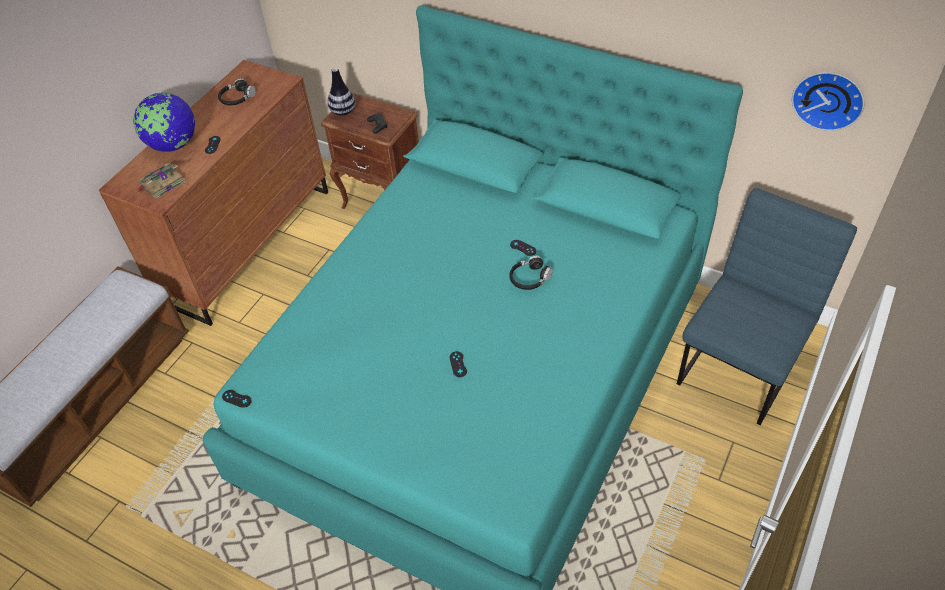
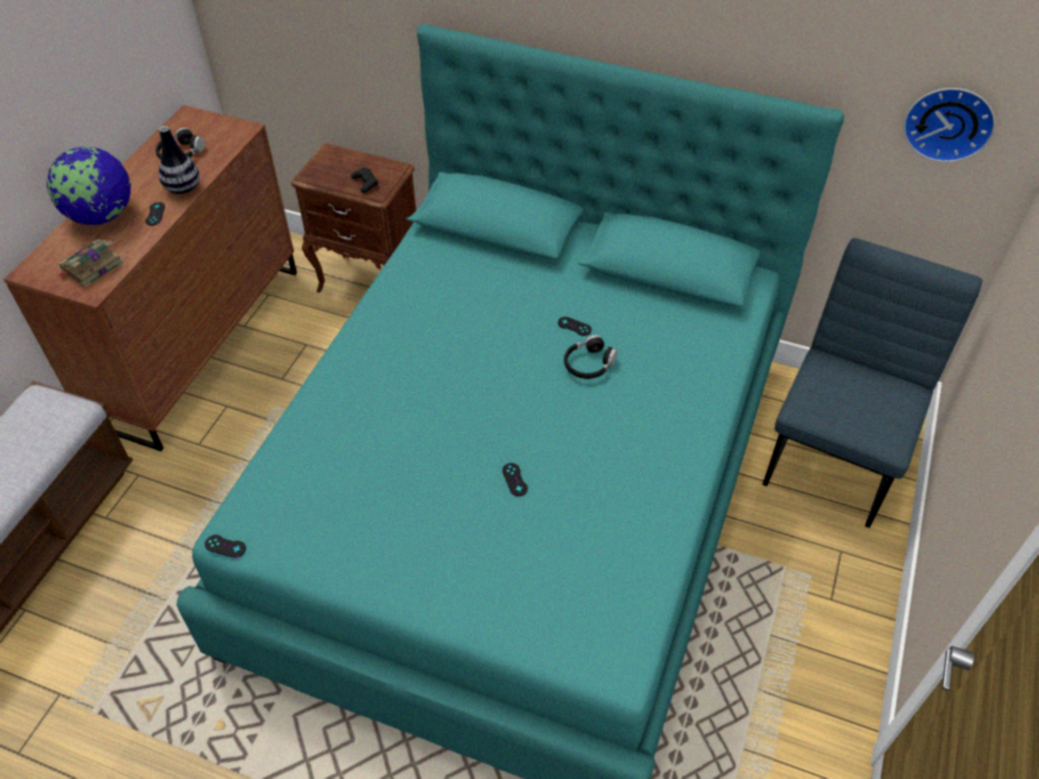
camera: 10 degrees left, 0 degrees up
vase [328,67,356,116] -> vase moved to [158,126,200,194]

